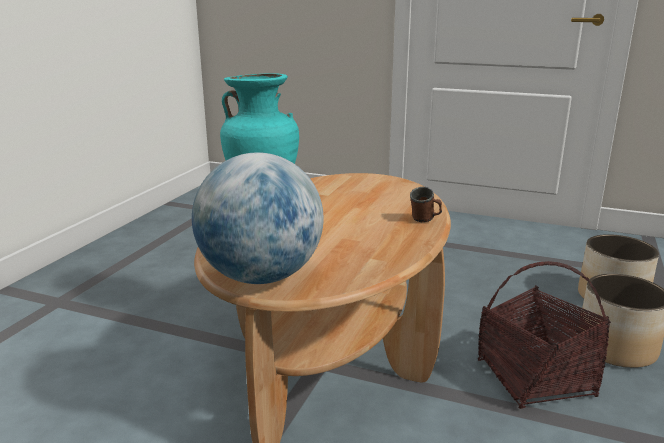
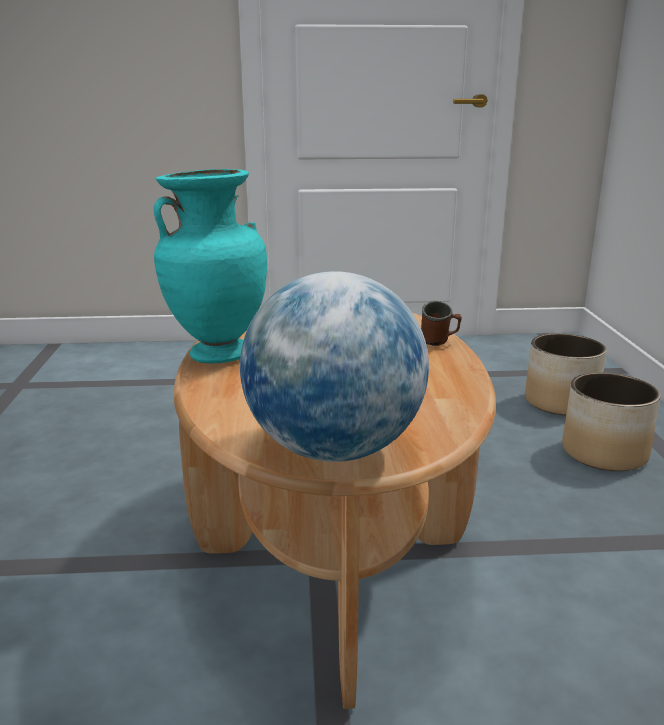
camera: 25 degrees left, 0 degrees up
basket [478,261,611,409] -> none

